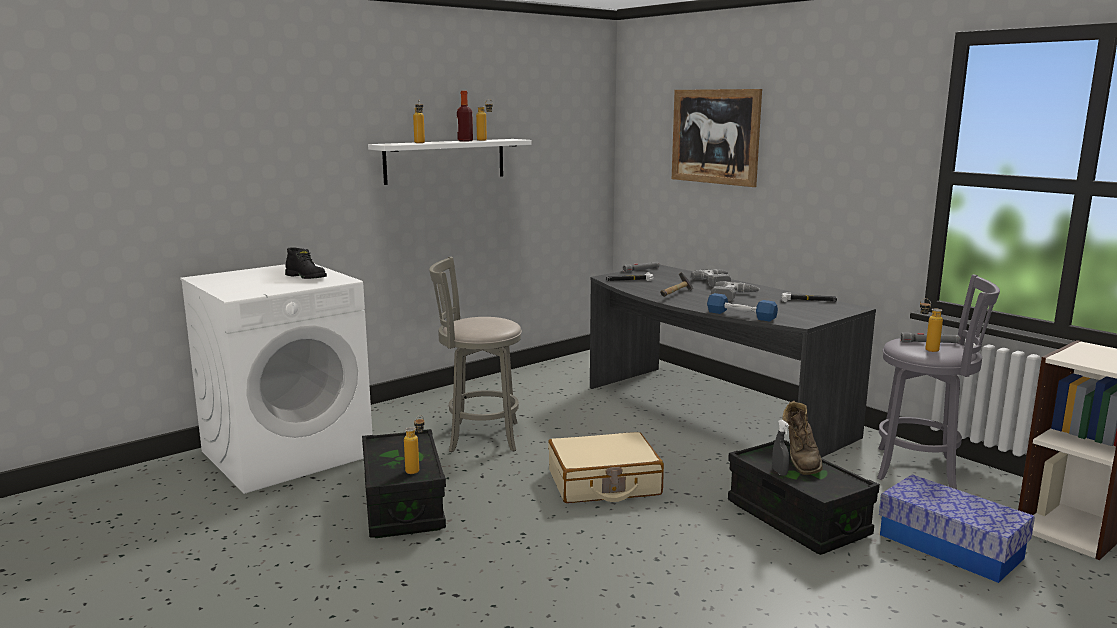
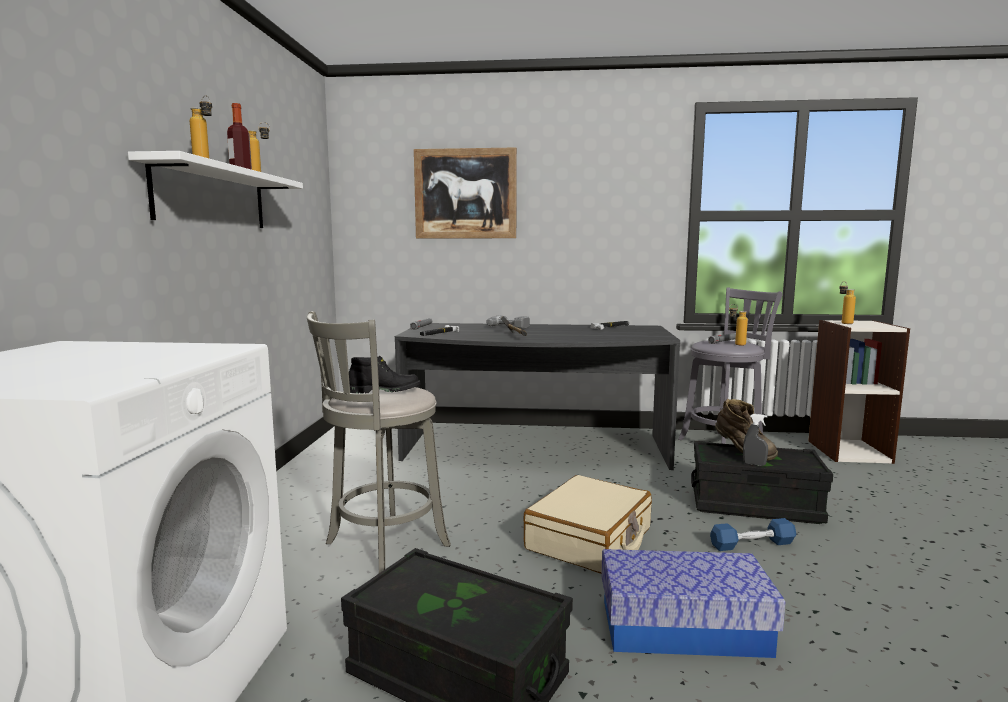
camera: 45 degrees left, 5 degrees down
black boot [285,247,327,279] -> black boot moved to [349,356,421,394]
bottle [404,415,424,474] -> bottle moved to [839,281,856,324]
blue dumbbell [707,293,778,321] -> blue dumbbell moved to [710,518,797,551]
power drill [711,281,760,301] -> none
storage box [879,474,1035,583] -> storage box moved to [601,549,786,658]

